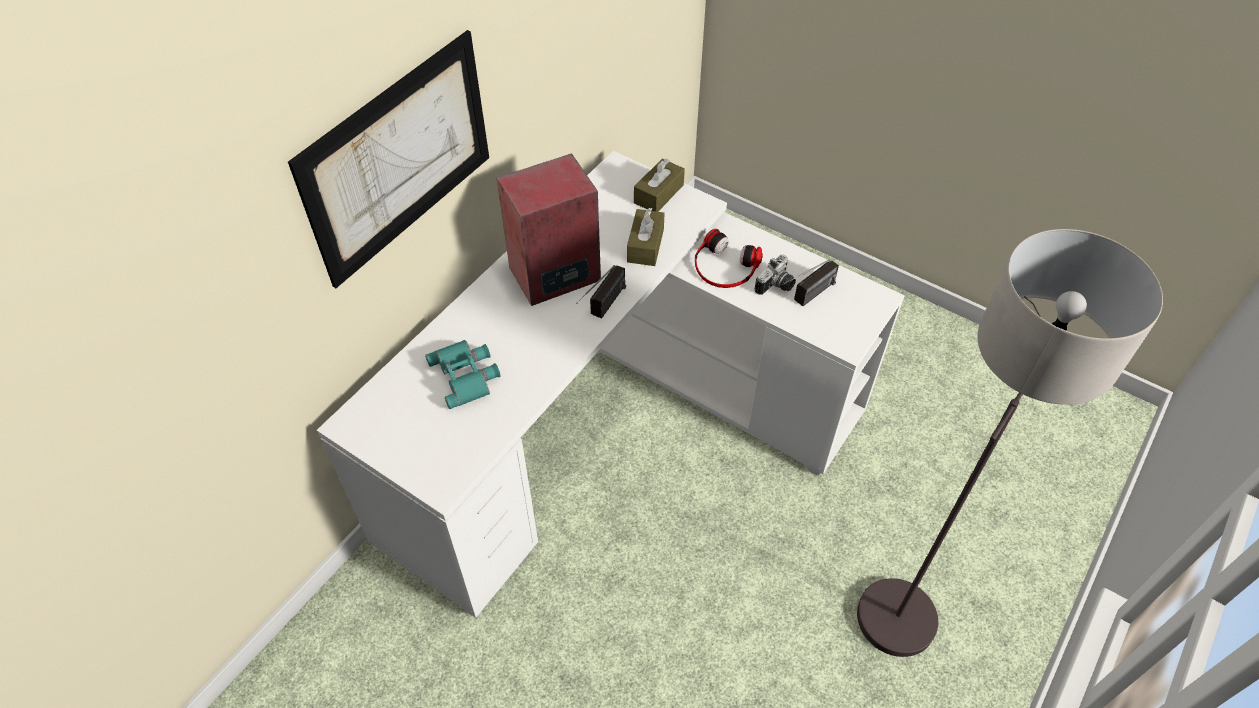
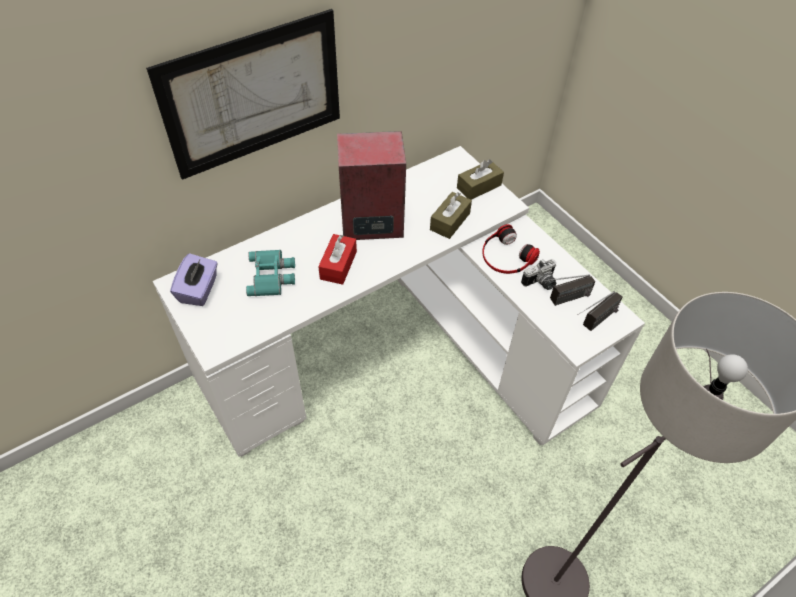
camera: 20 degrees right, 0 degrees up
radio [576,265,626,318] -> radio moved to [577,291,623,331]
none -> purple tissue box [170,253,218,306]
none -> red tissue box [318,234,357,285]

